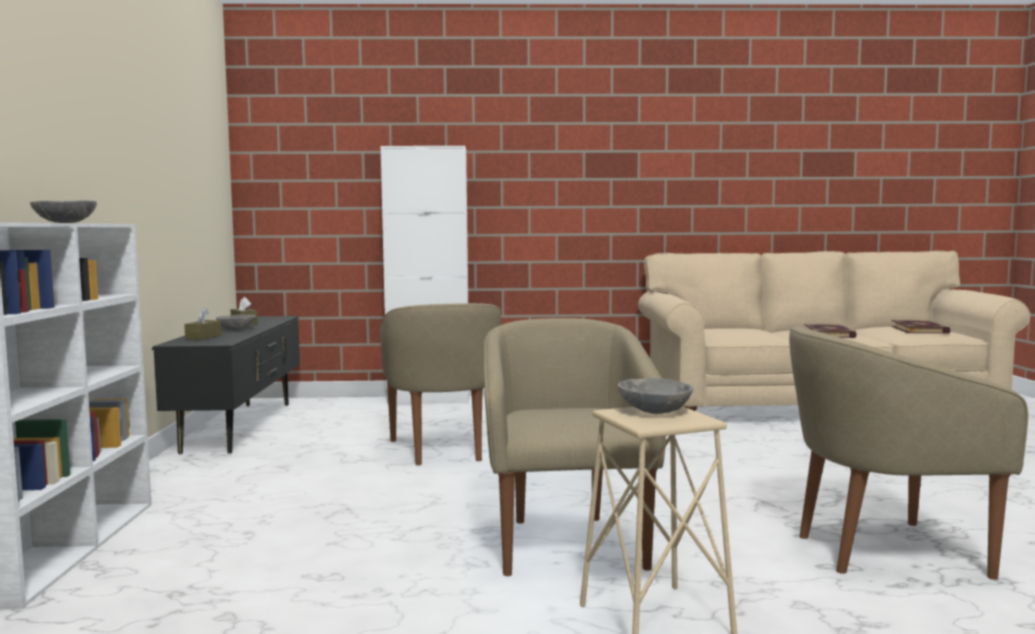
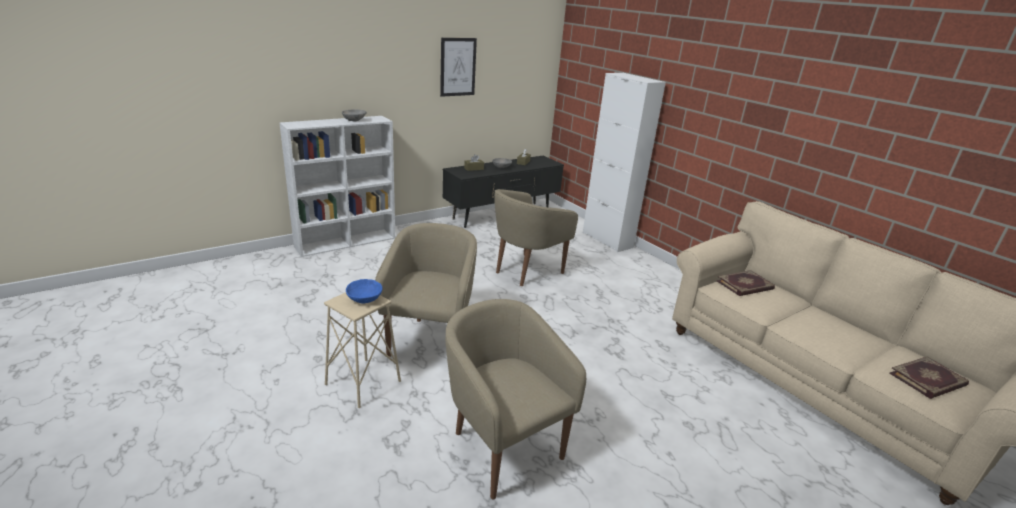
camera: 55 degrees right, 20 degrees up
beige armchair [484,318,666,576] -> beige armchair turned 45 degrees counterclockwise [375,223,477,357]
grey bowl [618,378,693,414] -> blue bowl [346,279,382,304]
book [804,324,857,338] -> book moved to [717,270,775,296]
none -> picture [440,38,477,97]

